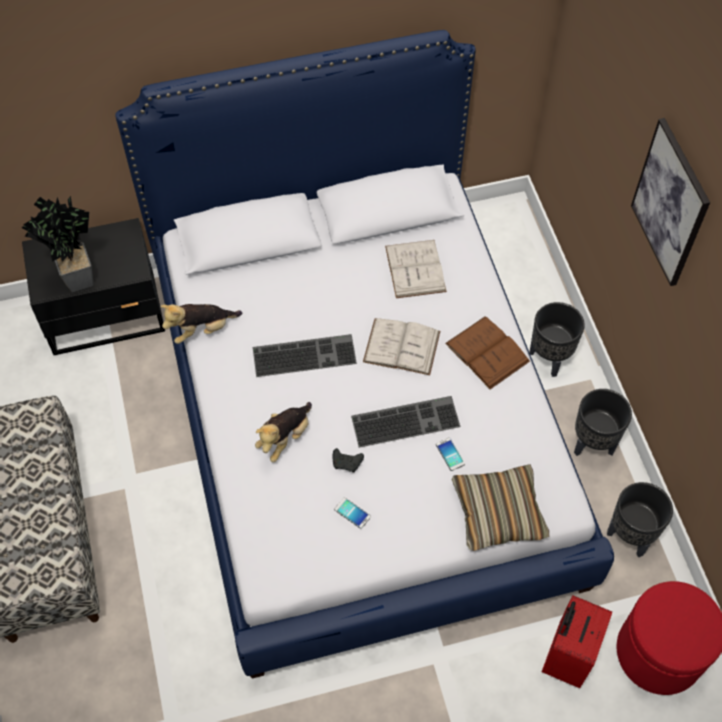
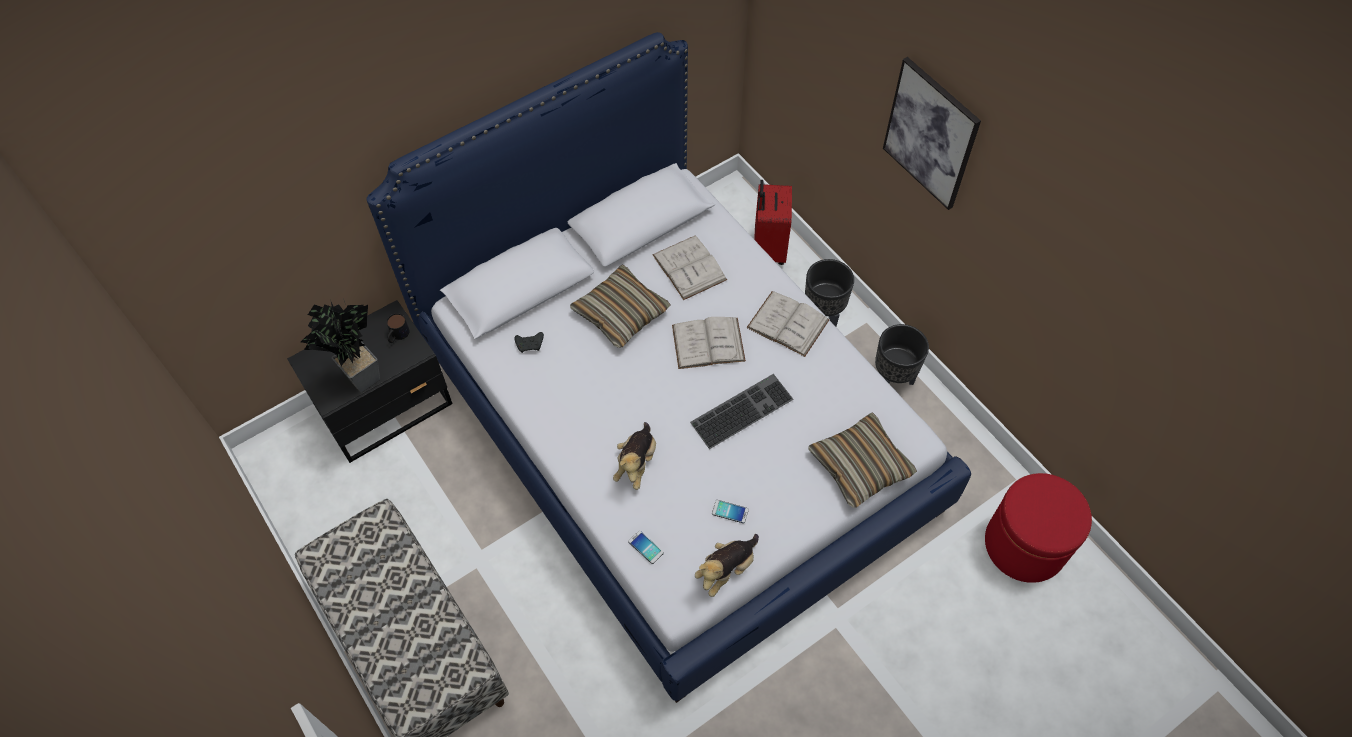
camera: 20 degrees left, 0 degrees up
plush toy [161,304,242,344] -> plush toy moved to [695,534,759,597]
keyboard [253,334,357,377] -> none
black game controller [333,448,364,473] -> black game controller moved to [514,332,544,353]
phone [436,438,465,471] -> phone moved to [628,531,664,564]
brown book [445,316,530,389] -> white book [746,292,830,357]
red suitcase [542,595,612,688] -> red suitcase moved to [754,180,792,265]
black planter [607,482,673,557] -> none
none -> mug [387,313,410,343]
none -> pillow [570,264,670,348]

